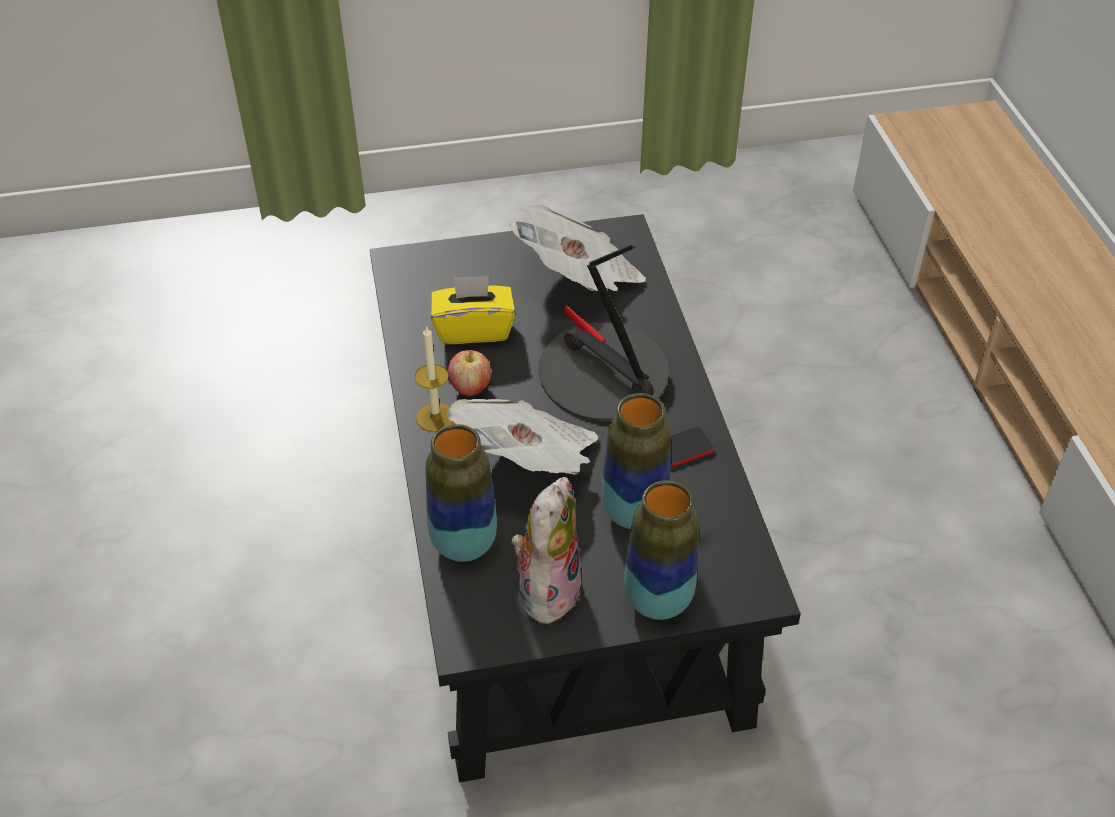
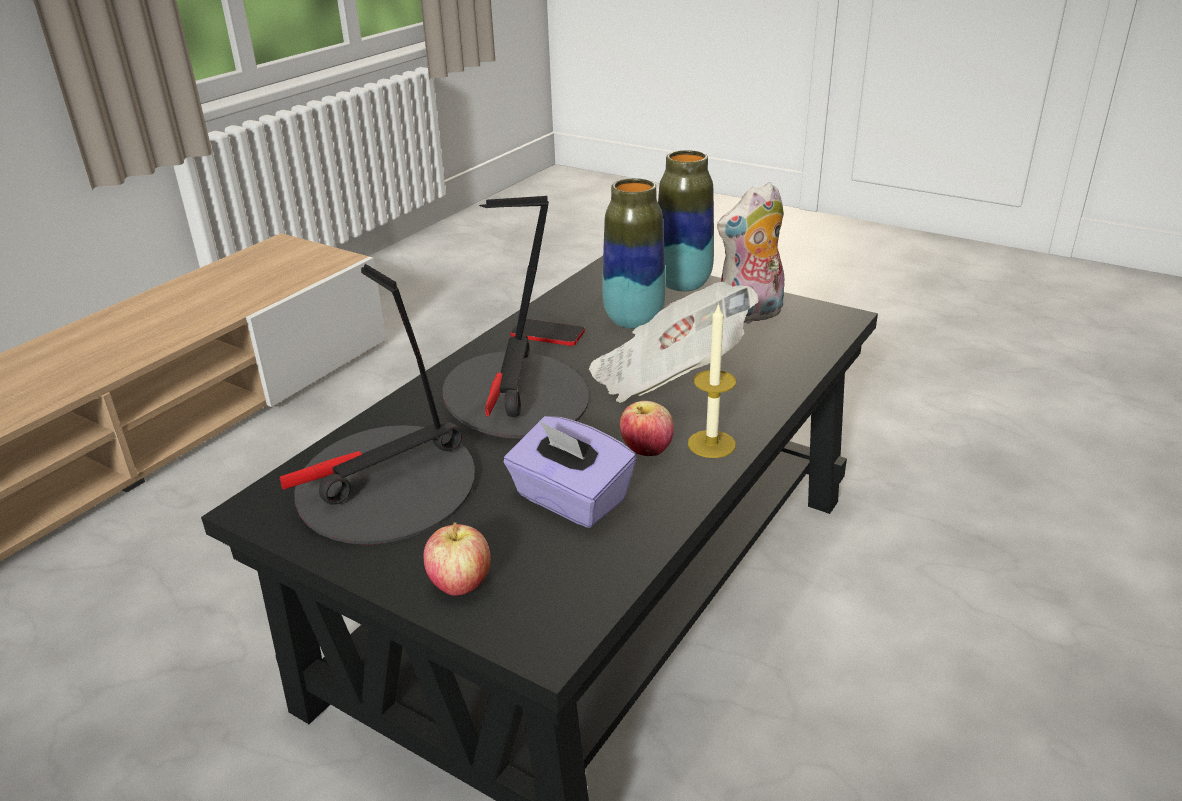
camera: 135 degrees left, 15 degrees down
vase [425,424,497,562] -> none
yellow tissue box [431,276,515,344] -> purple tissue box [504,416,636,528]
newspaper [510,205,646,292] -> table lamp [279,264,475,545]
none -> apple [423,522,491,596]

